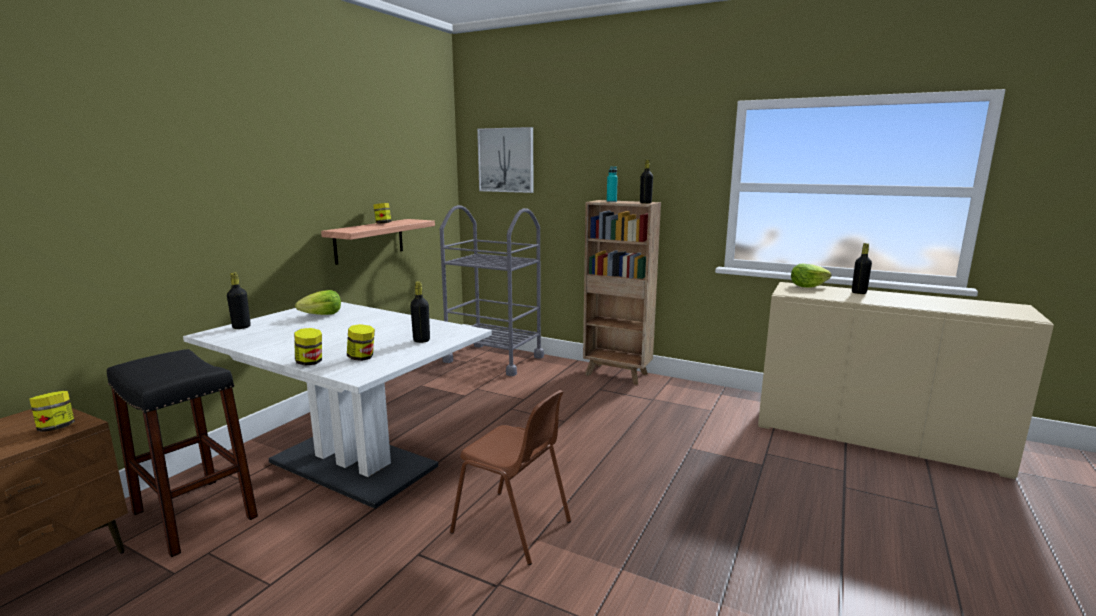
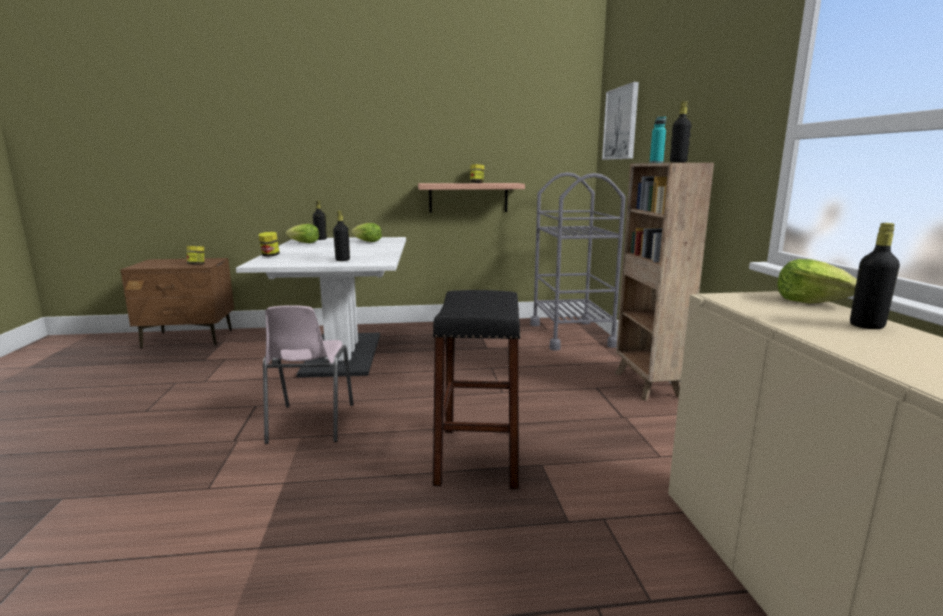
camera: 55 degrees right, 0 degrees up
black stool [107,349,258,557] -> black stool moved to [432,290,521,489]
jar [347,324,375,361] -> none
brown chair [450,390,571,565] -> pink chair [263,305,354,444]
none -> lettuce [286,224,319,243]

